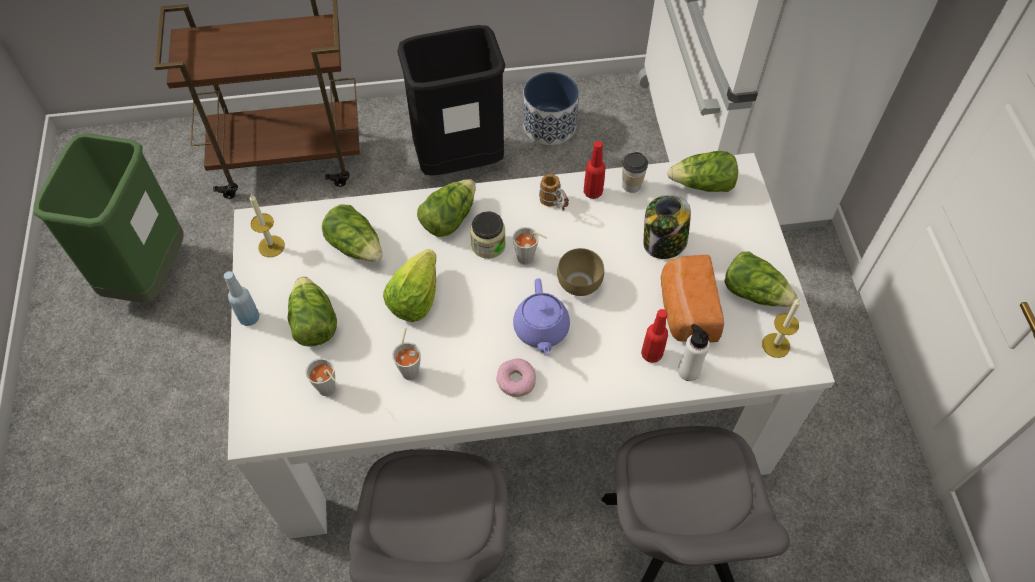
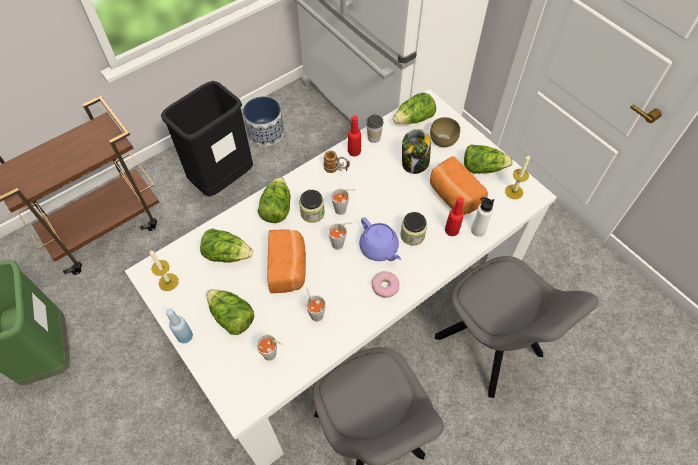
camera: 30 degrees left, 0 degrees up
lettuce [383,249,436,322] -> bread [267,229,306,293]
brown bowl [557,248,604,296] -> brown bowl moved to [430,117,460,147]
none -> grey cup [328,222,352,250]
none -> jar [400,212,427,246]

